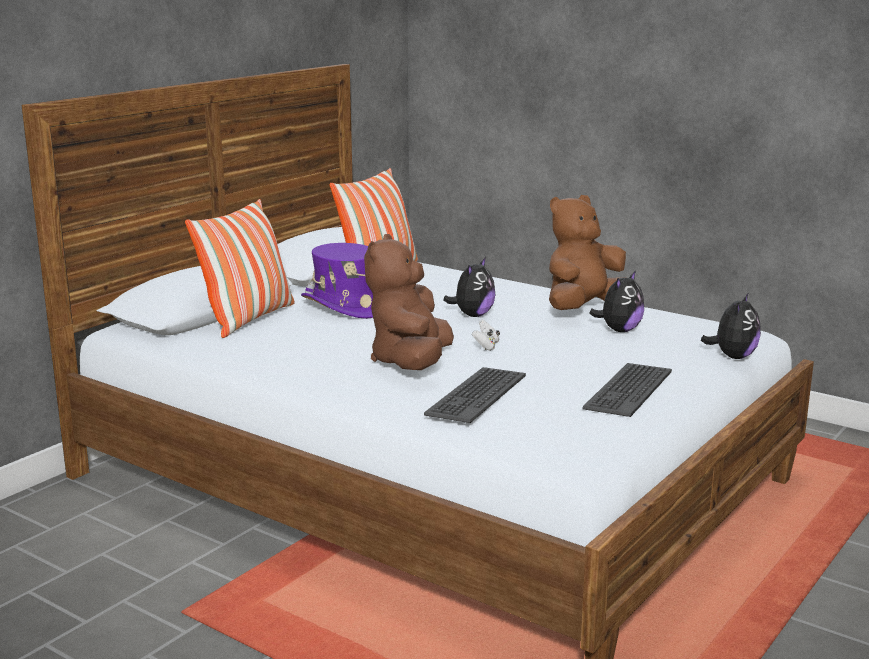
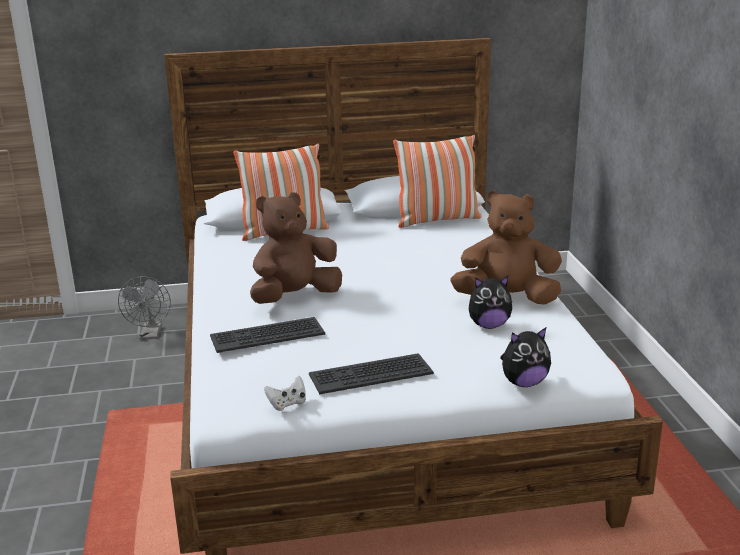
camera: 45 degrees right, 5 degrees up
purple hat [301,243,373,319] -> none
plush toy [444,257,495,317] -> none
white game controller [472,320,500,351] -> white game controller moved to [264,376,306,411]
none -> grey fan [118,276,171,339]

